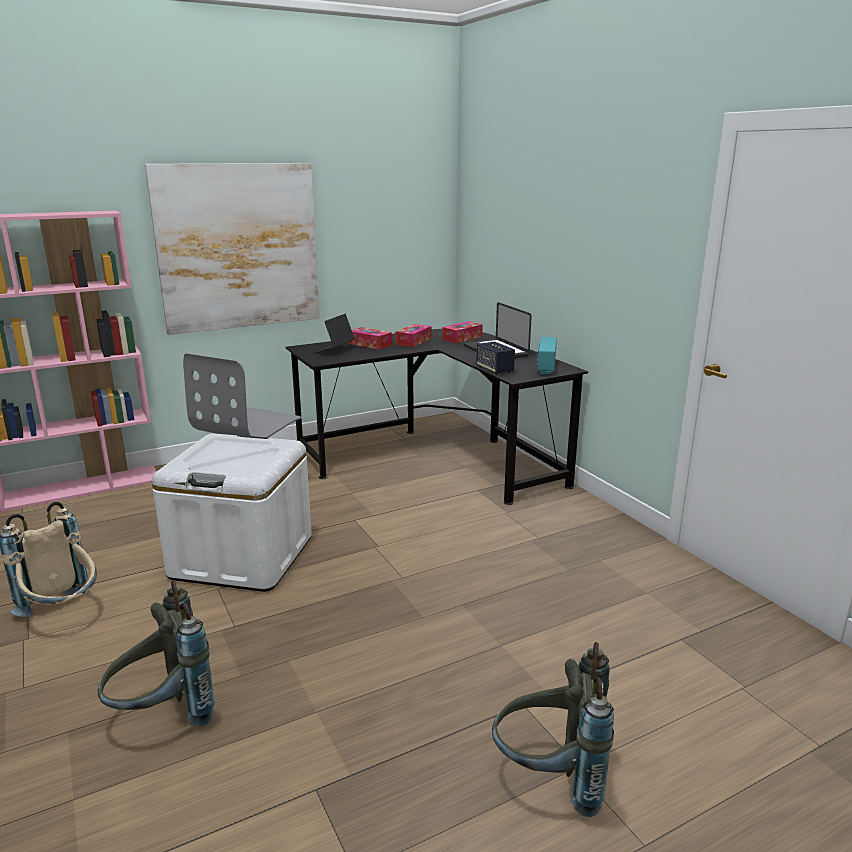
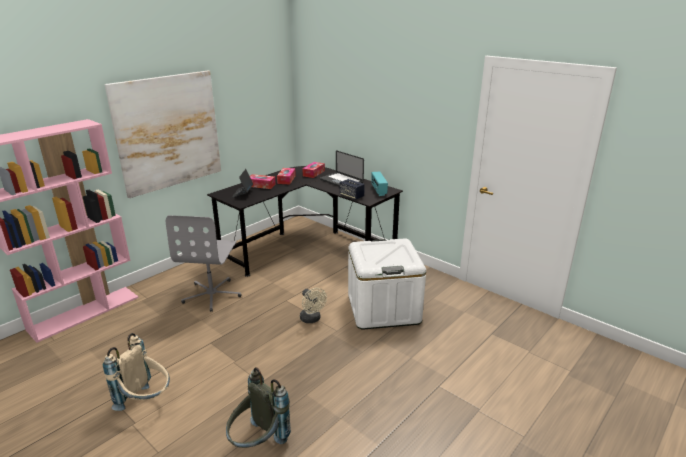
camera: 20 degrees left, 5 degrees up
white storage box [152,433,312,592] -> white storage box moved to [348,238,426,330]
grey backpack [492,642,614,817] -> none
none -> beige fan [300,288,327,323]

